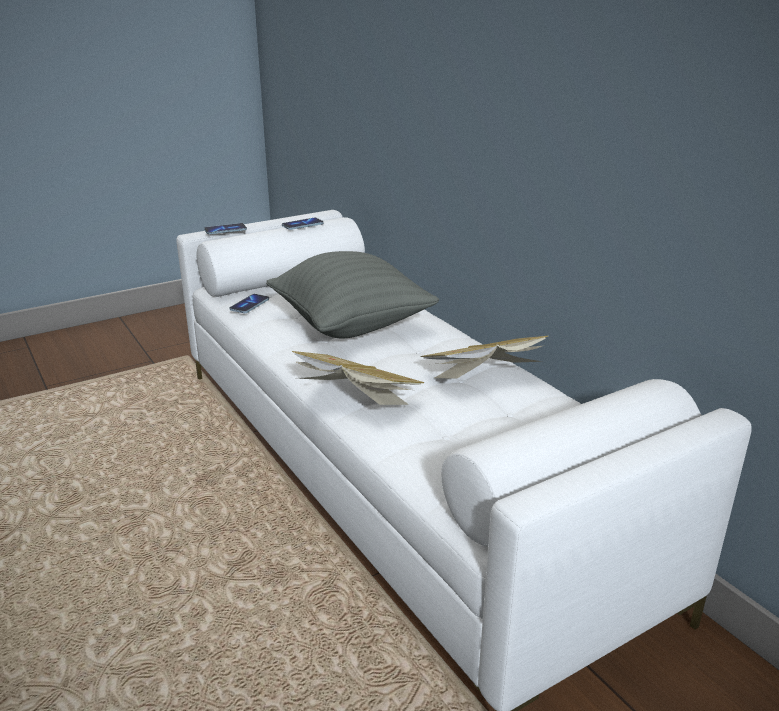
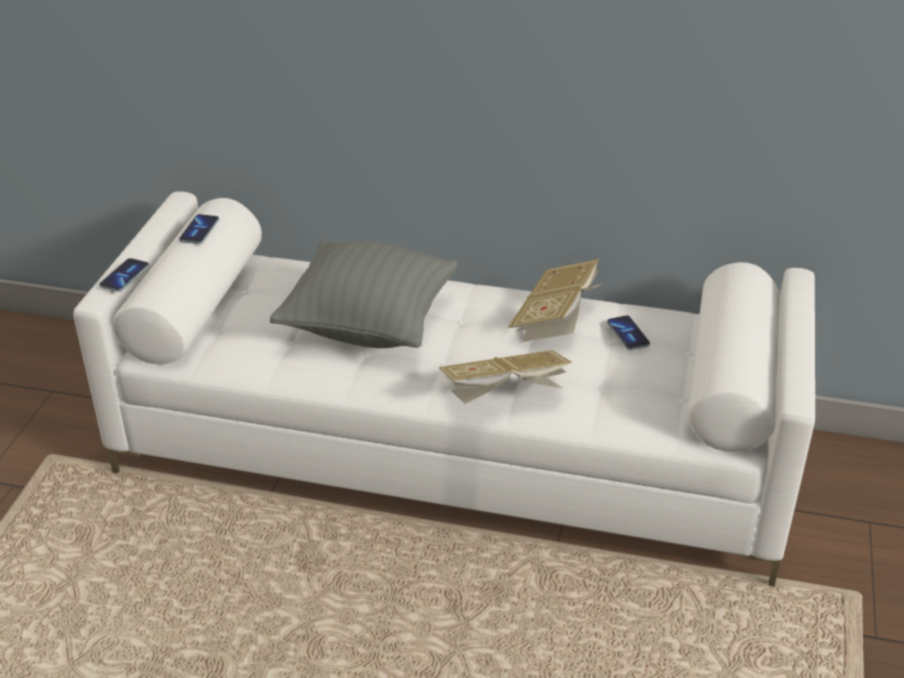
camera: 45 degrees left, 10 degrees up
phone [230,294,269,313] -> phone moved to [607,315,650,350]

